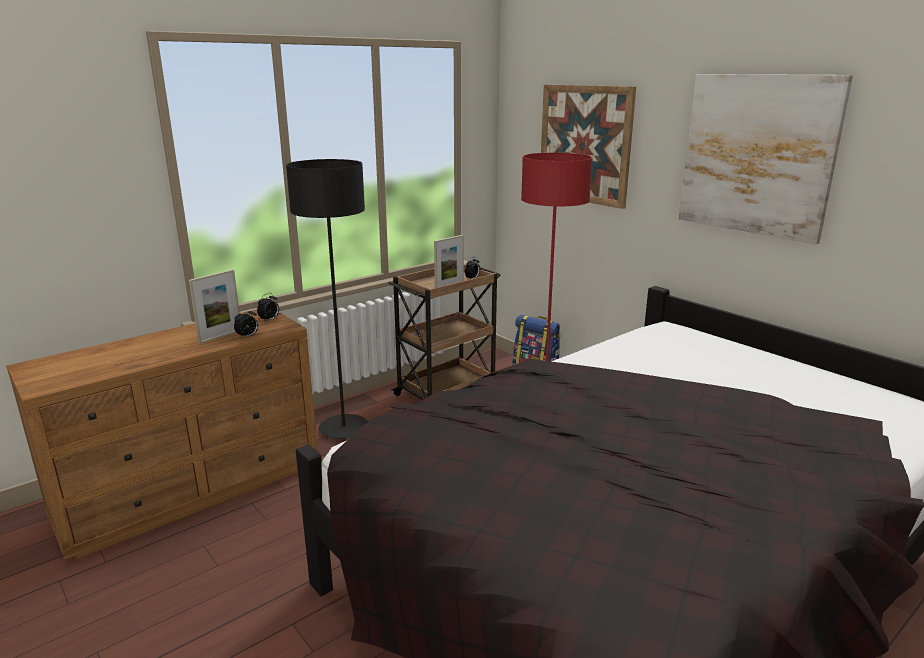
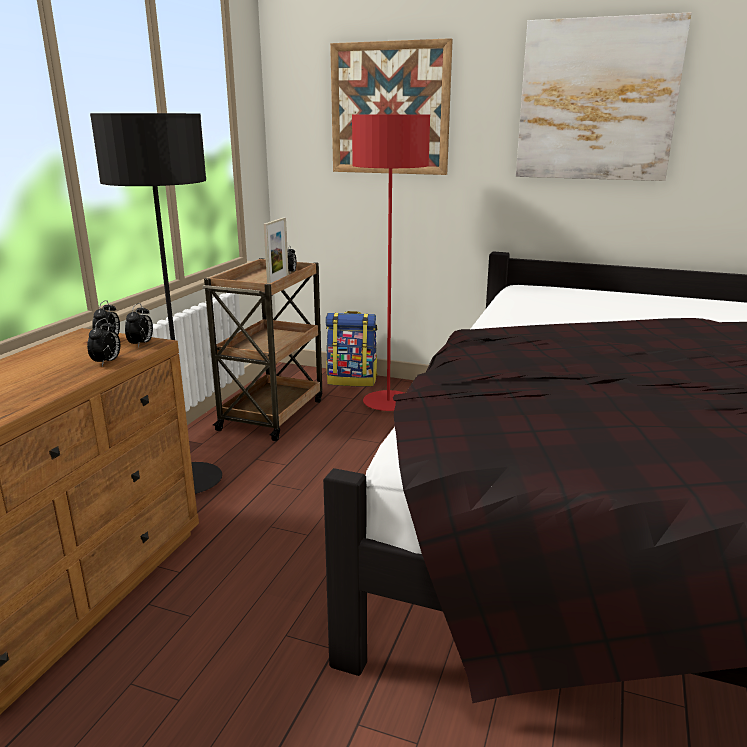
camera: 30 degrees left, 0 degrees up
picture frame [189,269,240,344] -> none
none -> alarm clock [125,303,153,347]

